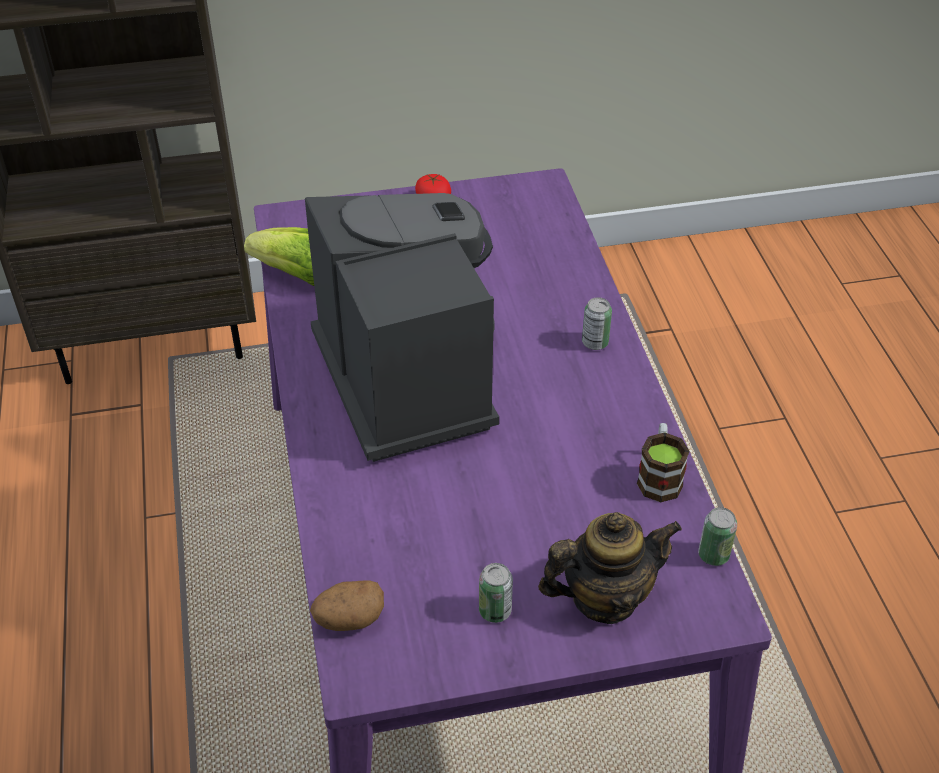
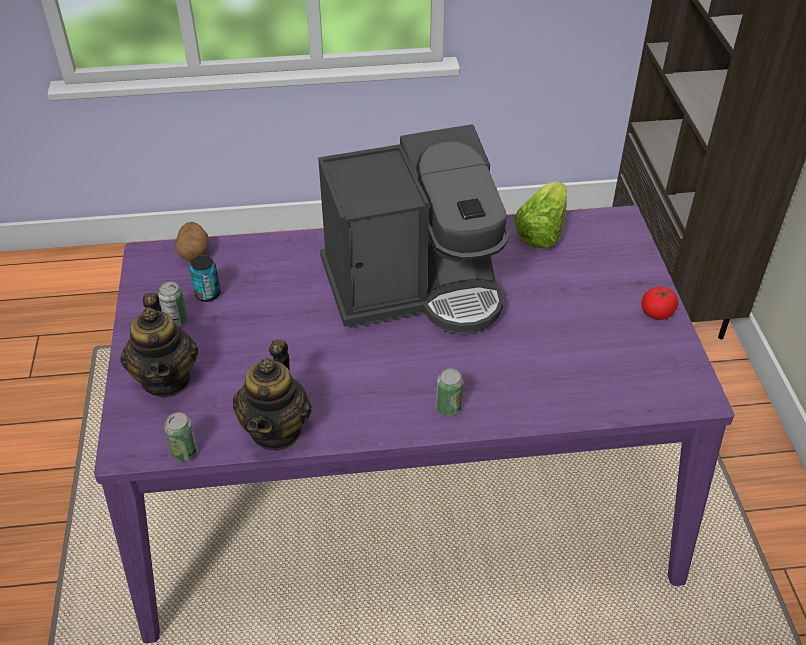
camera: 95 degrees right, 0 degrees up
mug [637,423,690,502] -> teapot [233,340,312,451]
none -> can [190,255,221,302]

